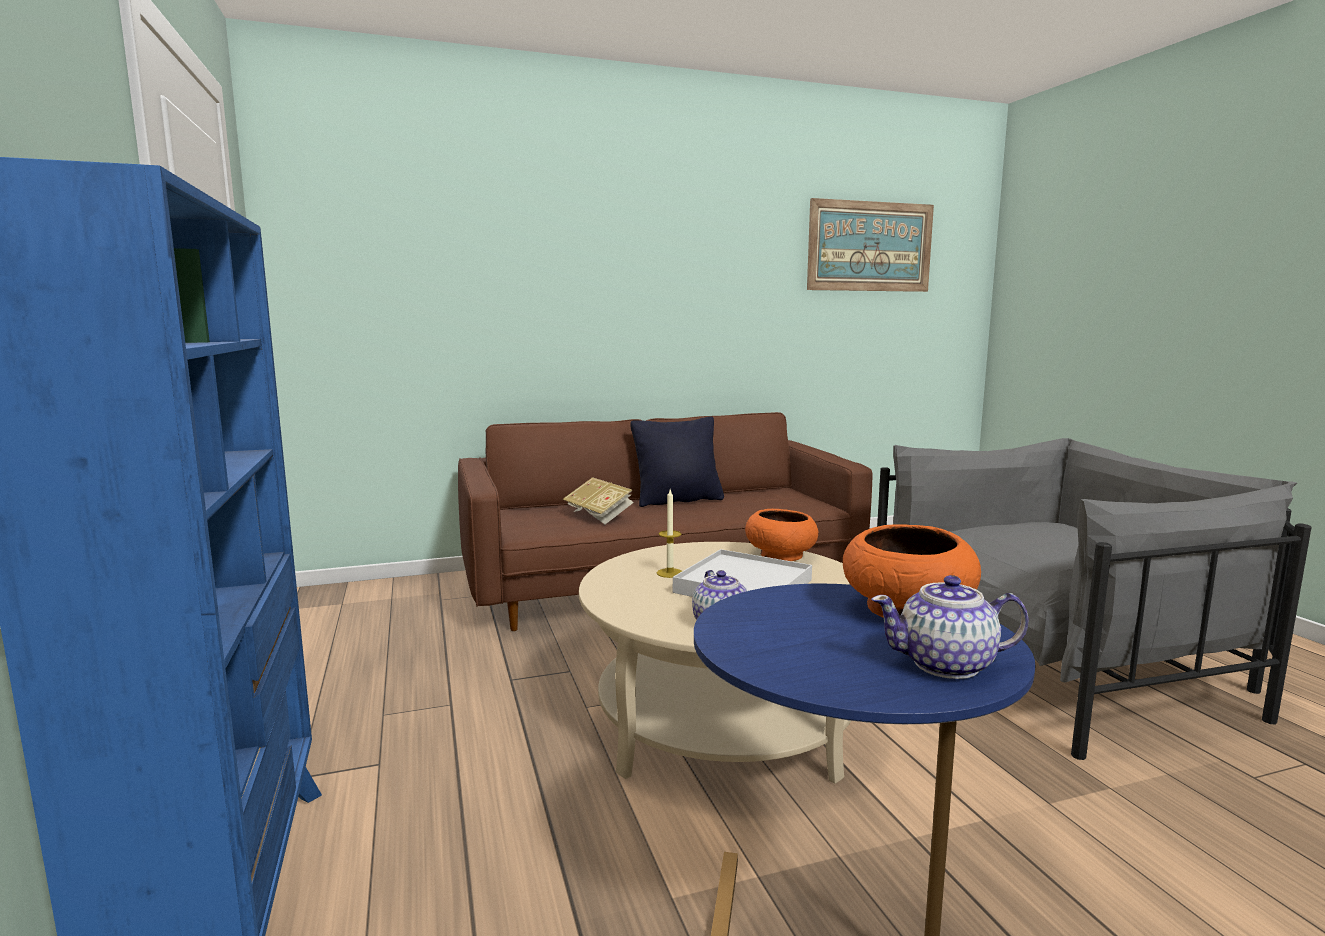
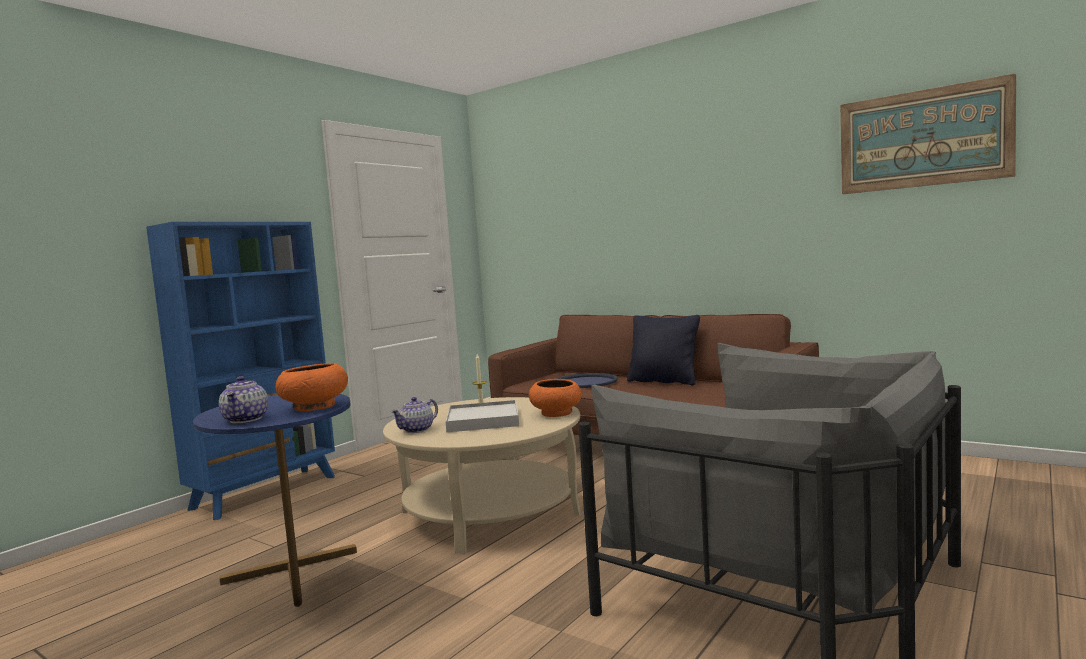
camera: 55 degrees right, 5 degrees down
book [563,477,634,524] -> blue tray [556,373,618,388]
teapot [871,575,1029,679] -> teapot turned 150 degrees counterclockwise [219,376,268,423]

